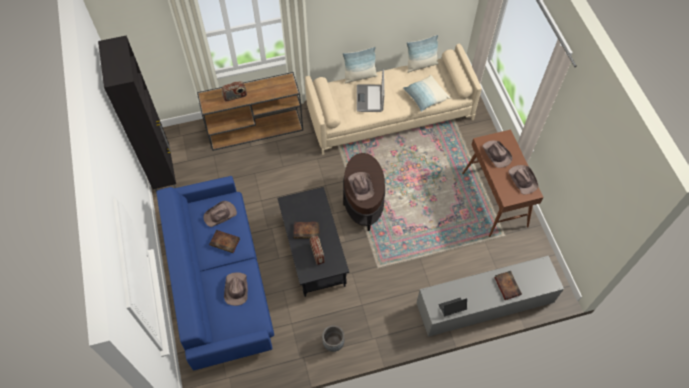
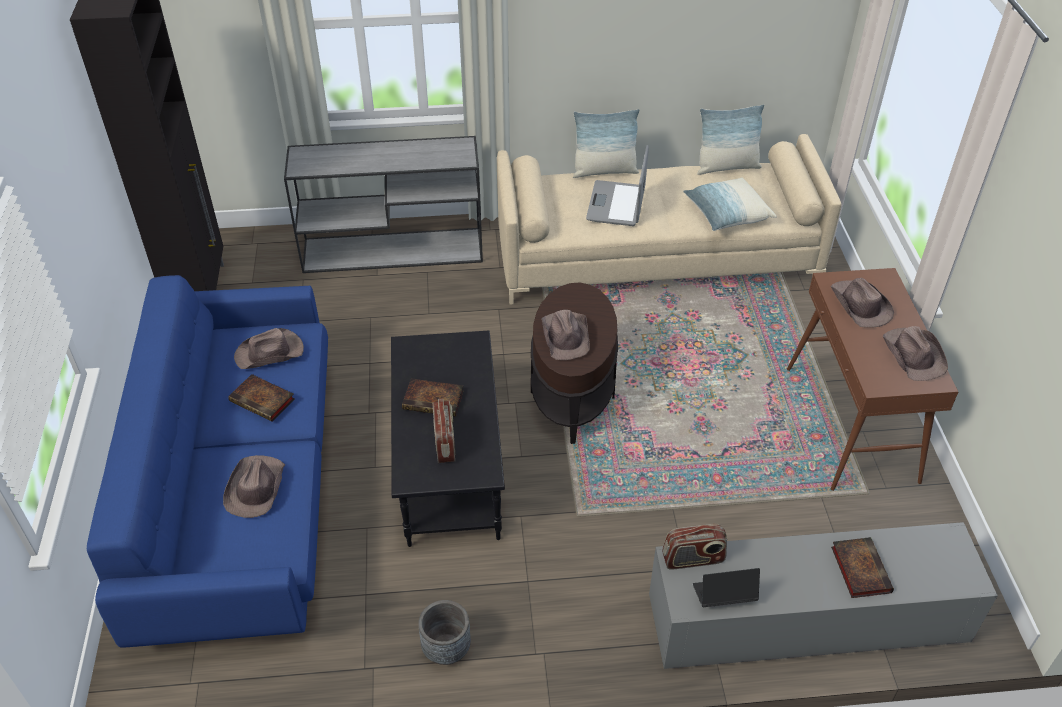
camera: 10 degrees right, 15 degrees down
brown console table [197,72,303,151] -> grey console table [284,136,483,273]
radio [222,81,247,101] -> radio moved to [662,524,727,569]

